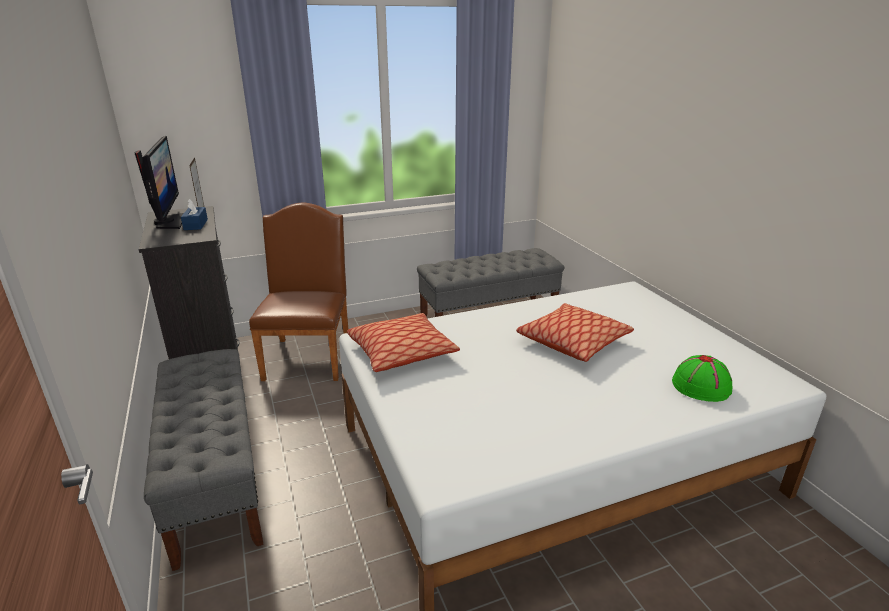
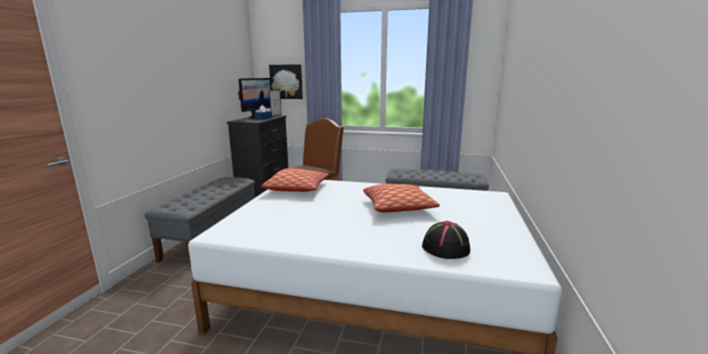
camera: 35 degrees right, 10 degrees down
green hat [672,355,733,402] -> black hat [422,221,470,259]
none -> picture [269,64,303,99]

